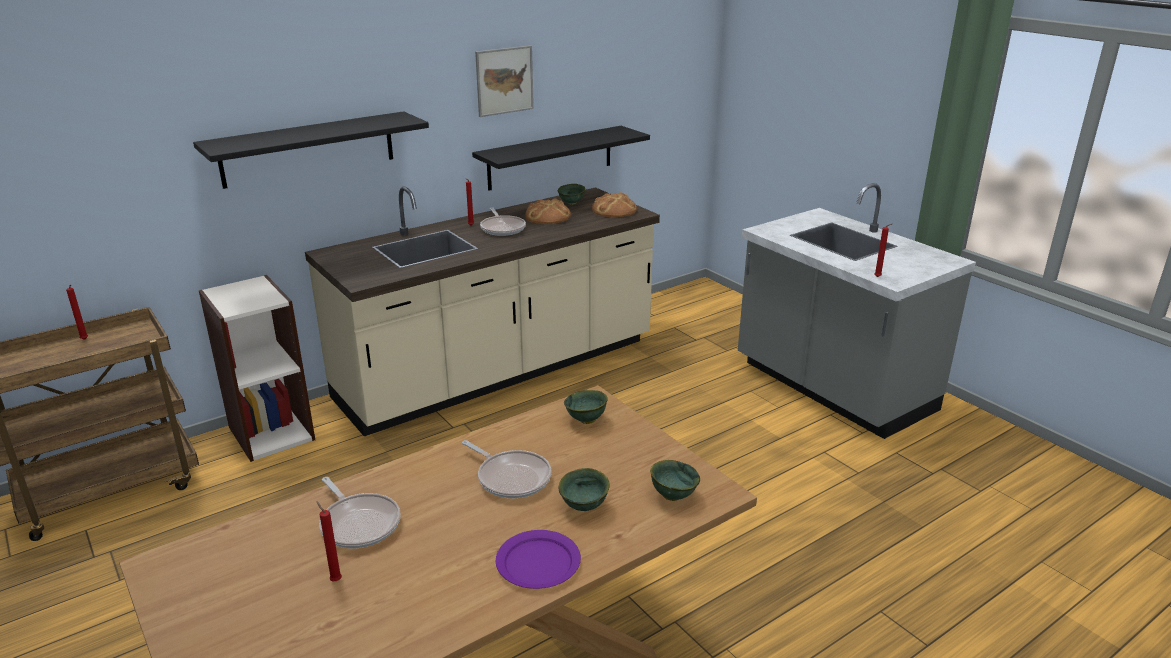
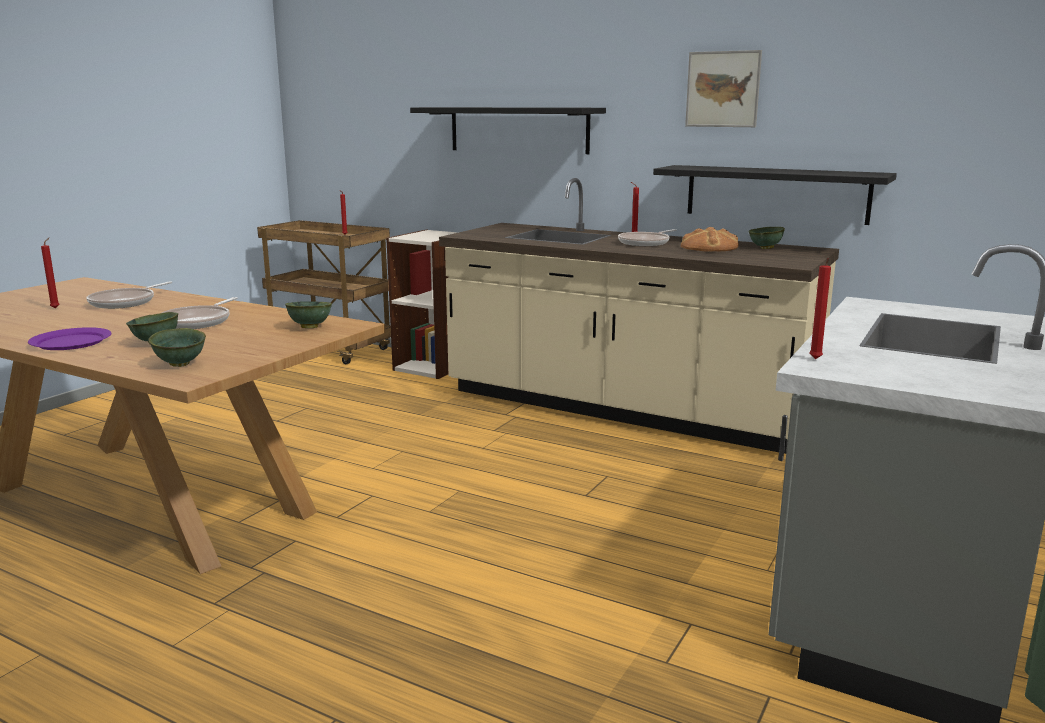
camera: 65 degrees right, 10 degrees down
bread [592,192,637,217] -> none

